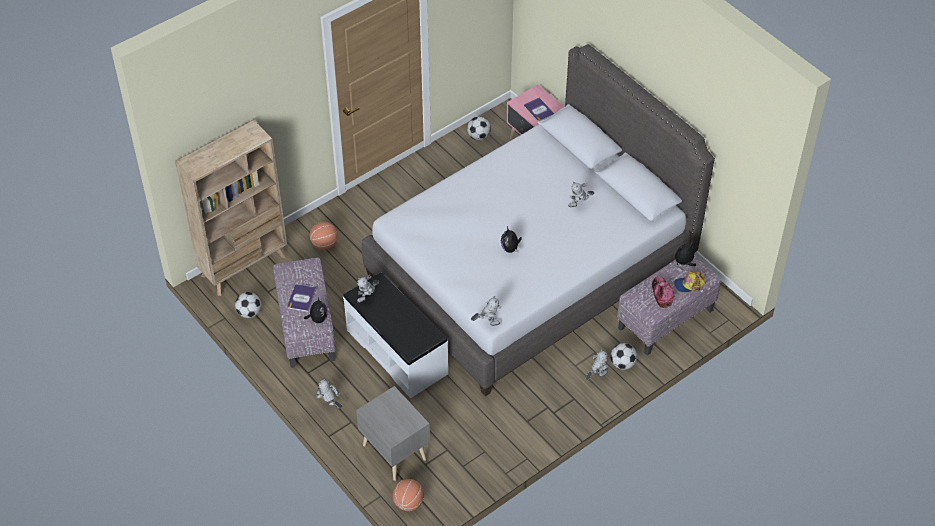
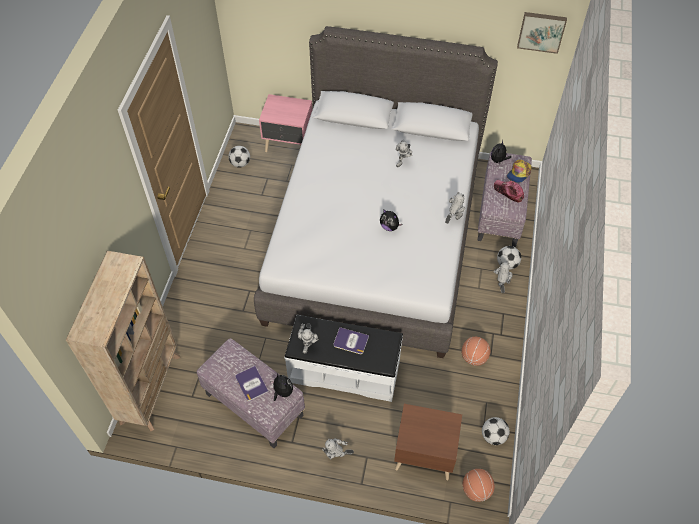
camera: 40 degrees left, 5 degrees up
football [235,292,261,318] -> football moved to [482,417,510,445]
basketball [310,222,338,250] -> basketball moved to [462,337,490,366]
grey nightstand [356,386,430,481] -> brown nightstand [394,404,462,480]
toy robot [471,296,501,326] -> toy robot moved to [445,192,465,224]
book [524,97,555,122] -> book moved to [334,327,369,354]
none -> picture [517,12,567,54]

